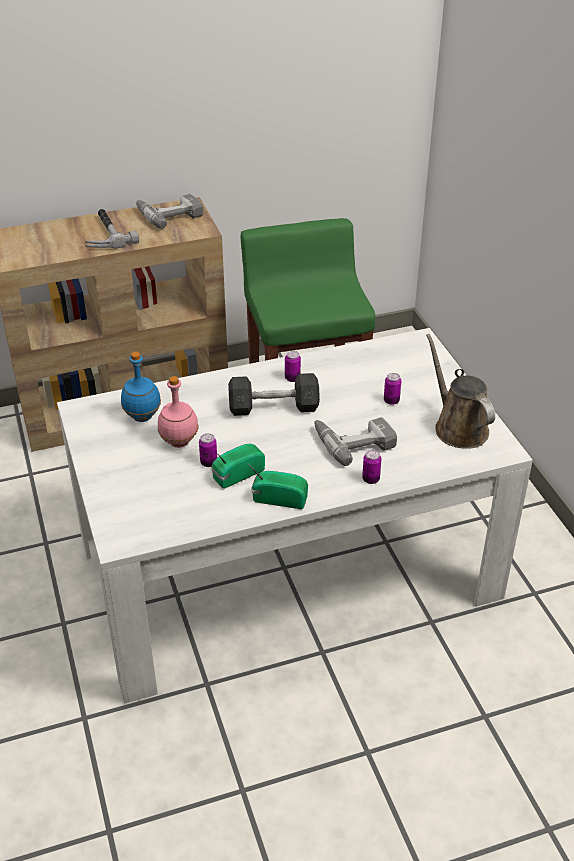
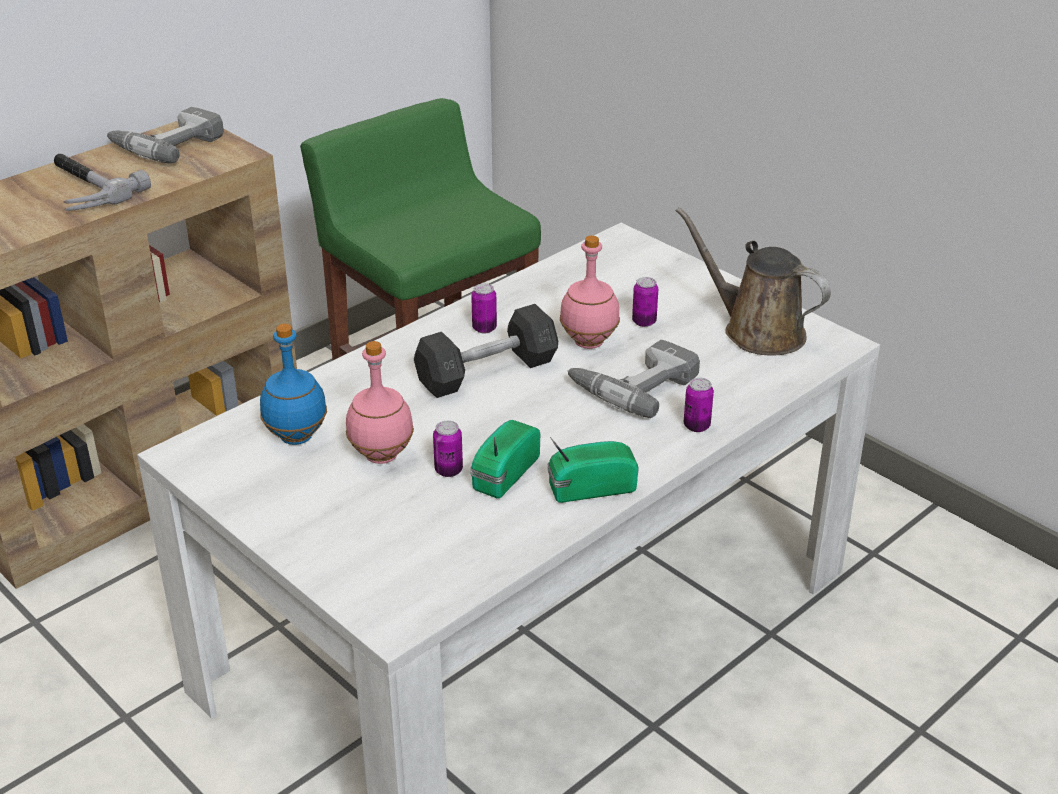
camera: 25 degrees left, 5 degrees down
none -> pink bottle [560,235,620,349]

